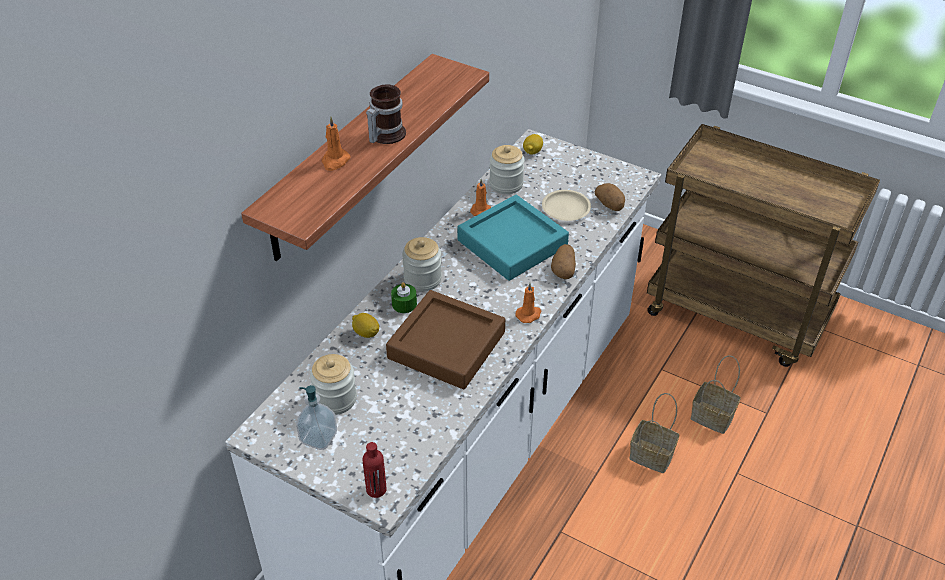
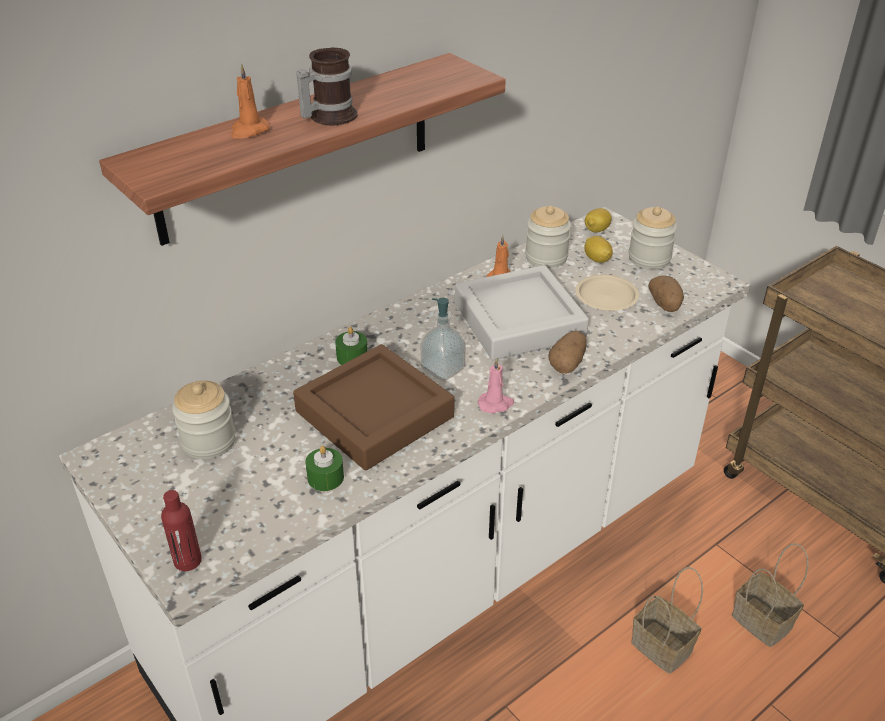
camera: 20 degrees right, 5 degrees down
soap dispenser [296,385,337,450] -> soap dispenser moved to [420,298,466,381]
lemon [352,313,379,338] -> lemon moved to [584,236,613,263]
jar [402,237,442,292] -> jar moved to [629,207,677,269]
turquoise tray [457,195,569,281] -> grey tray [455,265,589,360]
orange candle [516,283,541,323] -> pink candle [478,358,514,414]
none -> green candle [305,446,344,491]

